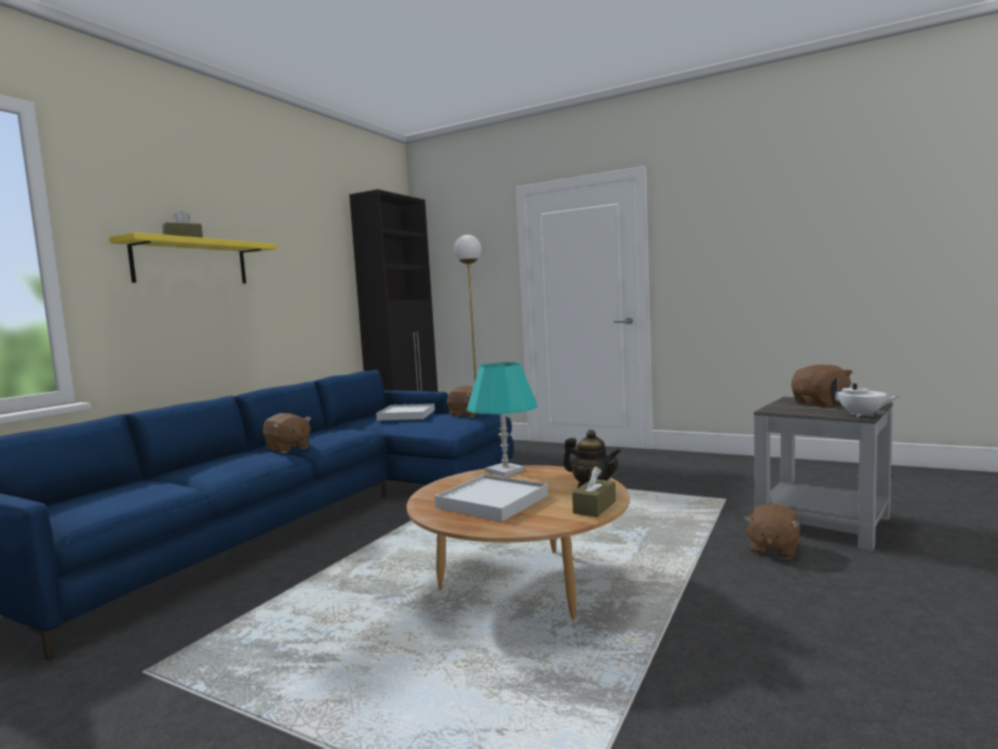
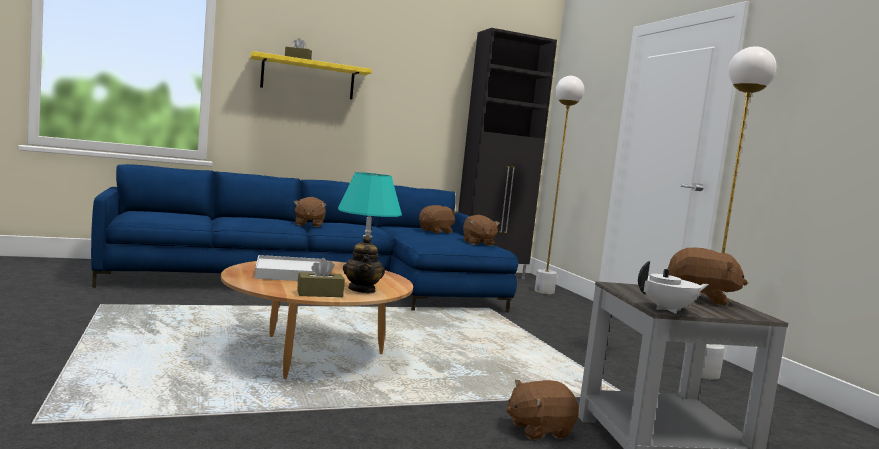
camera: 40 degrees right, 0 degrees up
white tray [376,404,435,421] -> brown plush toy [419,205,456,233]
white teapot [830,377,900,417] -> white teapot turned 105 degrees counterclockwise [638,261,709,314]
none -> white floor lamp [701,46,776,380]

